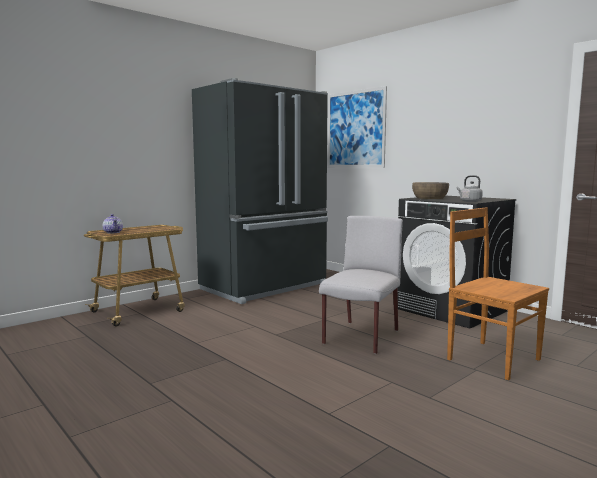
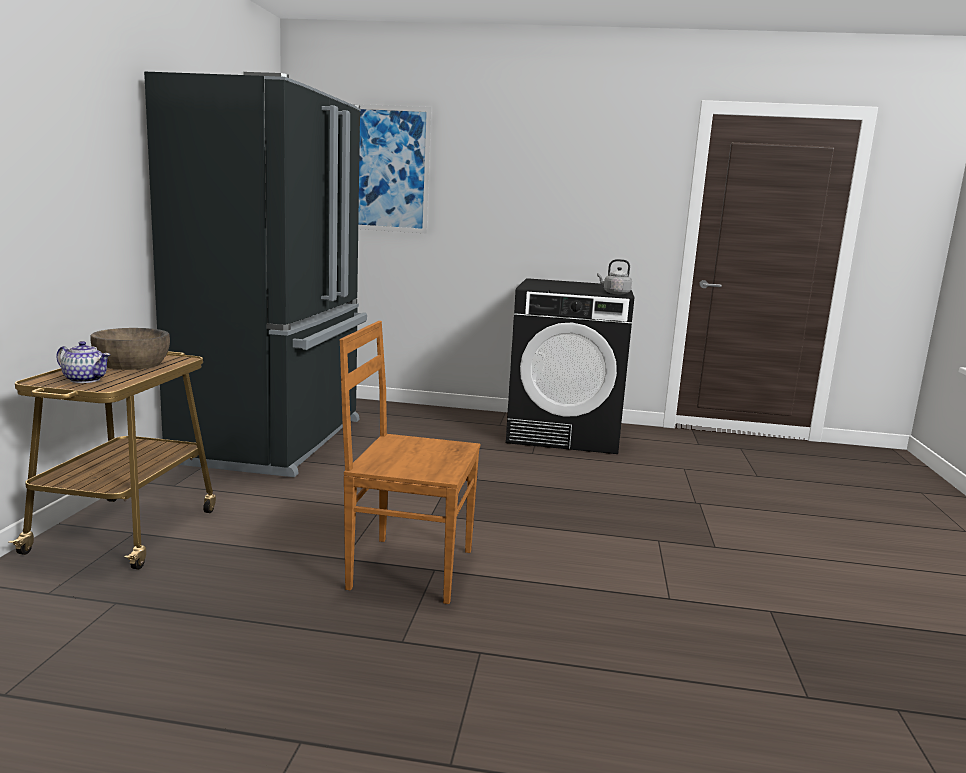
camera: 40 degrees left, 5 degrees up
grey chair [319,216,403,354] -> none
brown bowl [412,182,449,199] -> brown bowl moved to [90,328,170,370]
brown chair [447,207,549,380] -> brown chair moved to [340,321,480,604]

